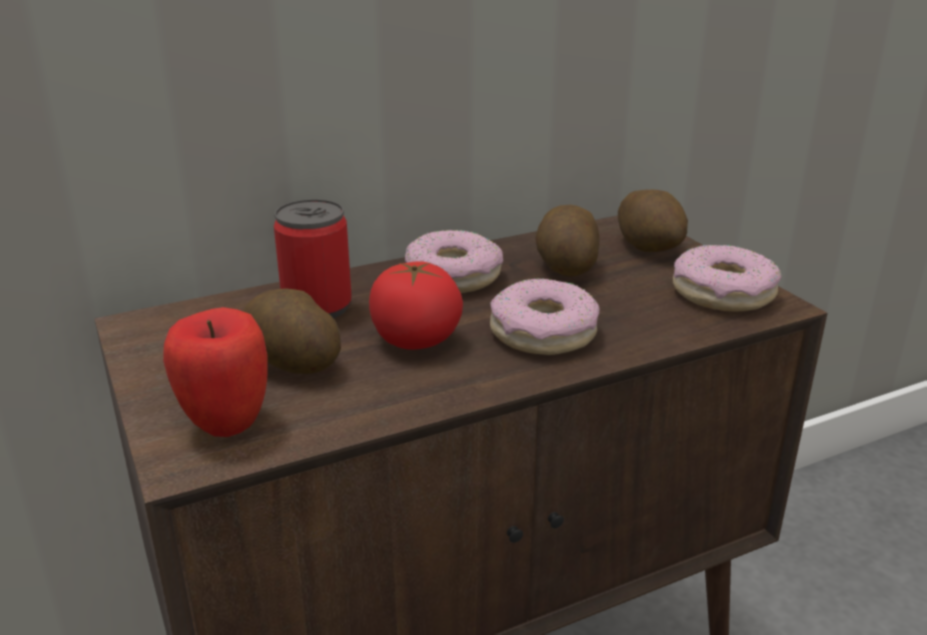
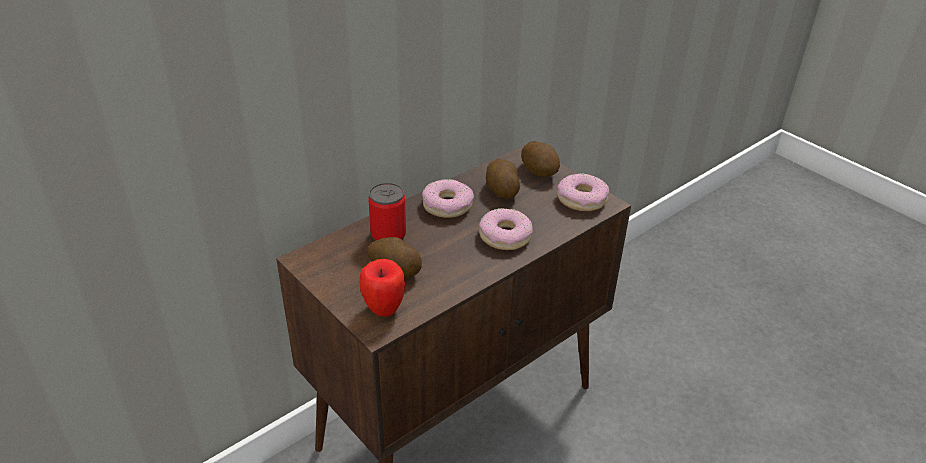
camera: 15 degrees left, 10 degrees up
tomato [369,261,463,350] -> none

